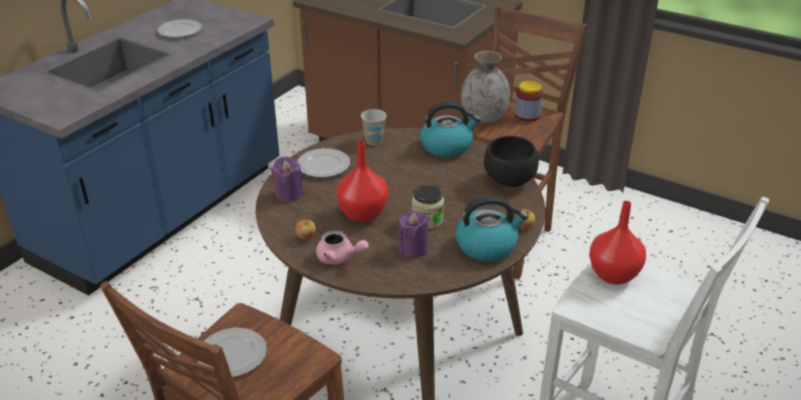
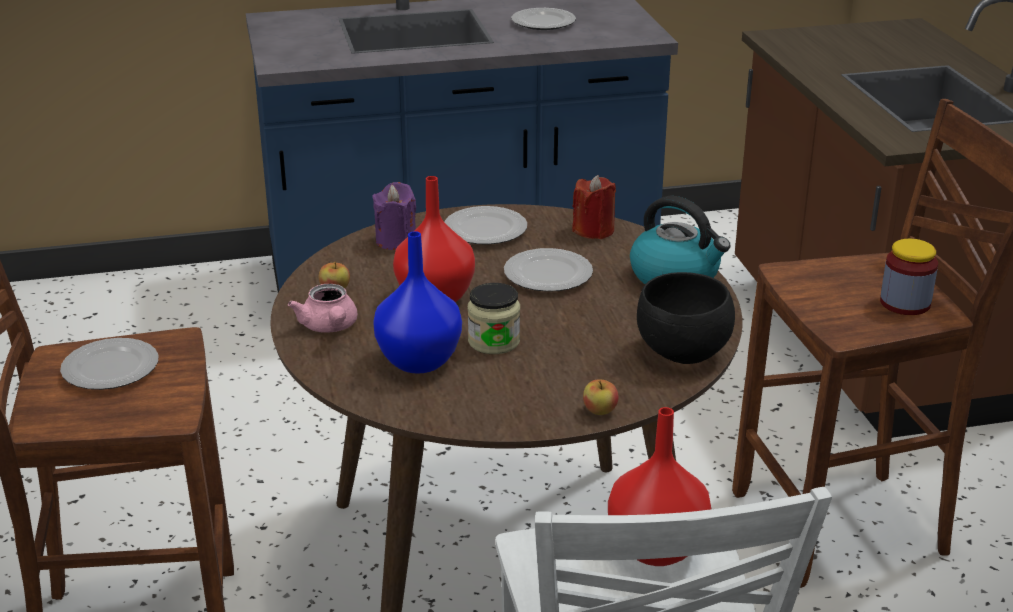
camera: 45 degrees right, 5 degrees down
cup [361,109,387,145] -> red candle [572,175,616,239]
purple candle [398,211,429,258] -> blue vase [373,231,462,374]
kettle [456,196,528,261] -> none
grey vase [461,51,510,124] -> none
none -> plate [504,248,593,292]

